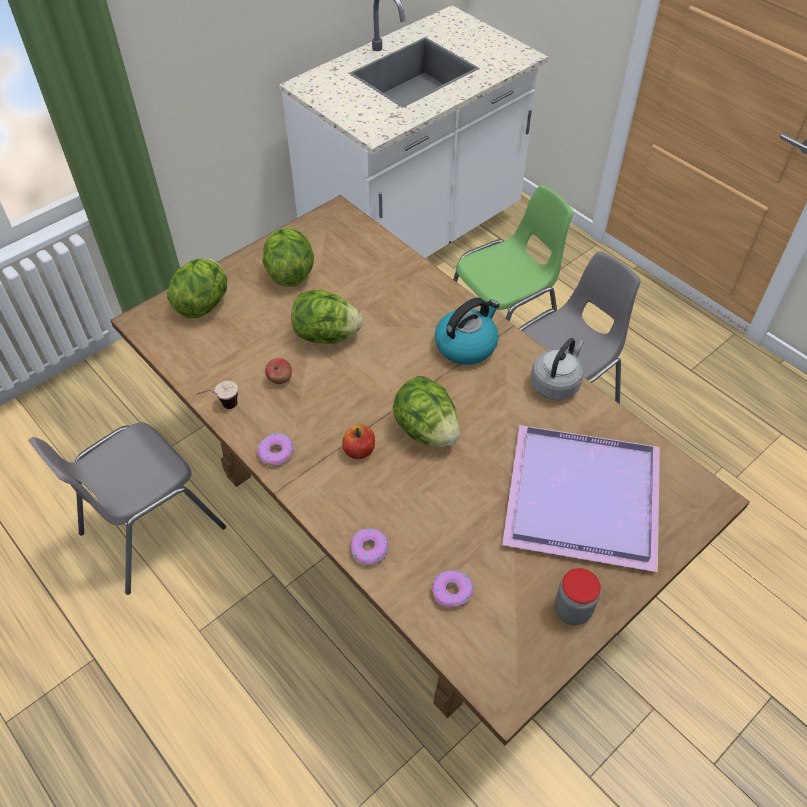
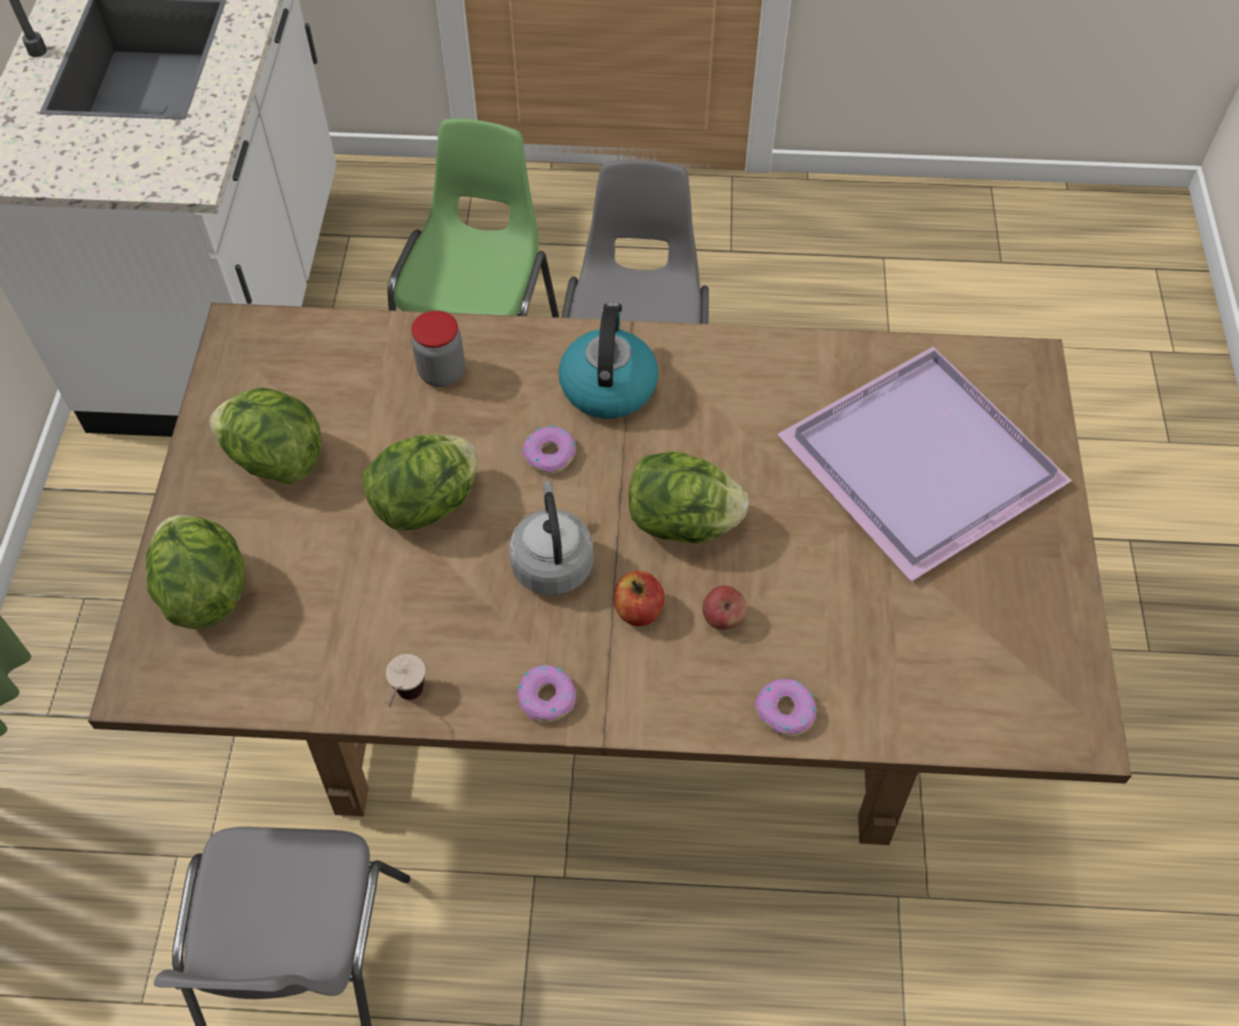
camera: 45 degrees left, 5 degrees up
apple [265,358,292,384] -> apple moved to [702,585,747,630]
donut [432,570,474,608] -> donut moved to [522,425,576,474]
grey kettle [531,338,584,400] -> grey kettle moved to [509,481,593,595]
jar [555,568,601,625] -> jar moved to [411,311,465,387]

